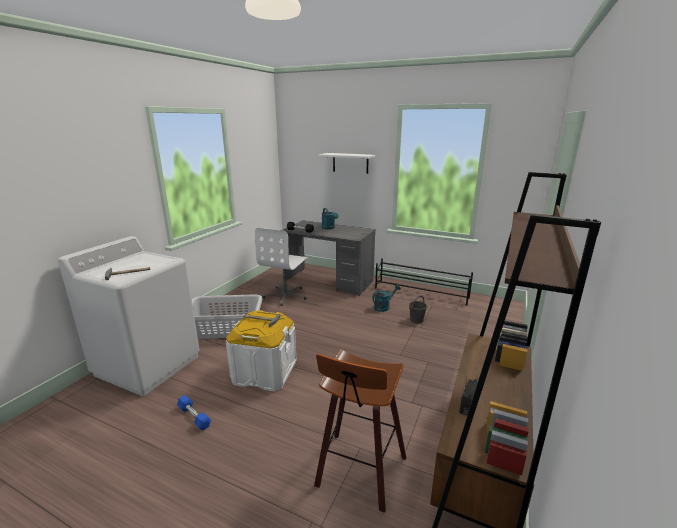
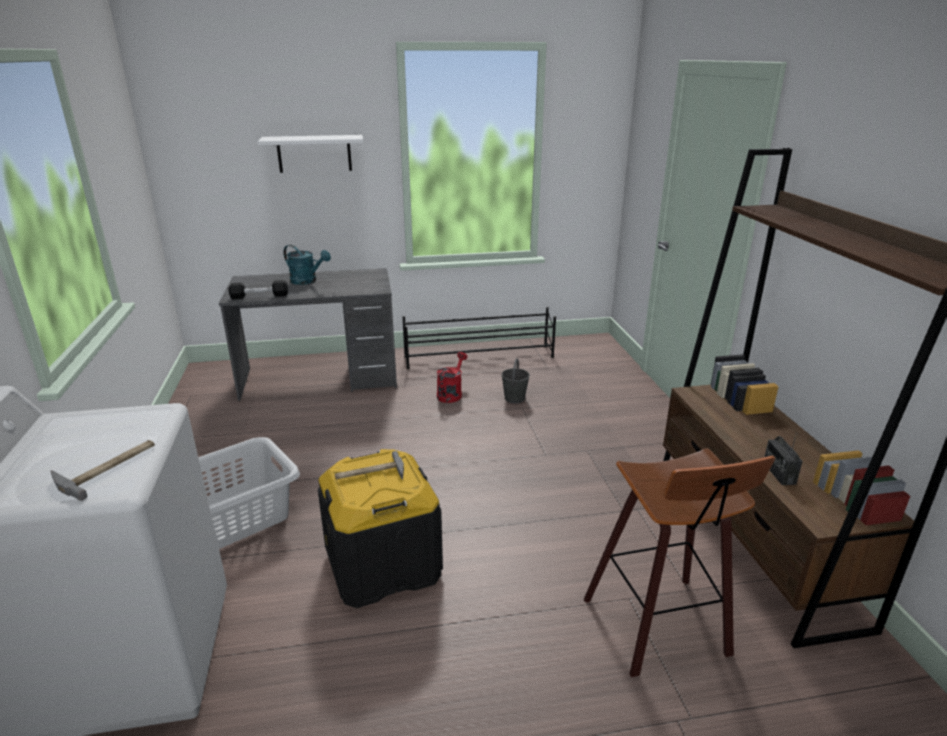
camera: 35 degrees left, 5 degrees up
blue dumbbell [177,395,211,431] -> none
white storage box [226,310,297,391] -> black storage box [318,449,443,608]
white office chair [255,228,308,306] -> none
turquoise watering can [372,284,401,312] -> red watering can [437,352,468,403]

